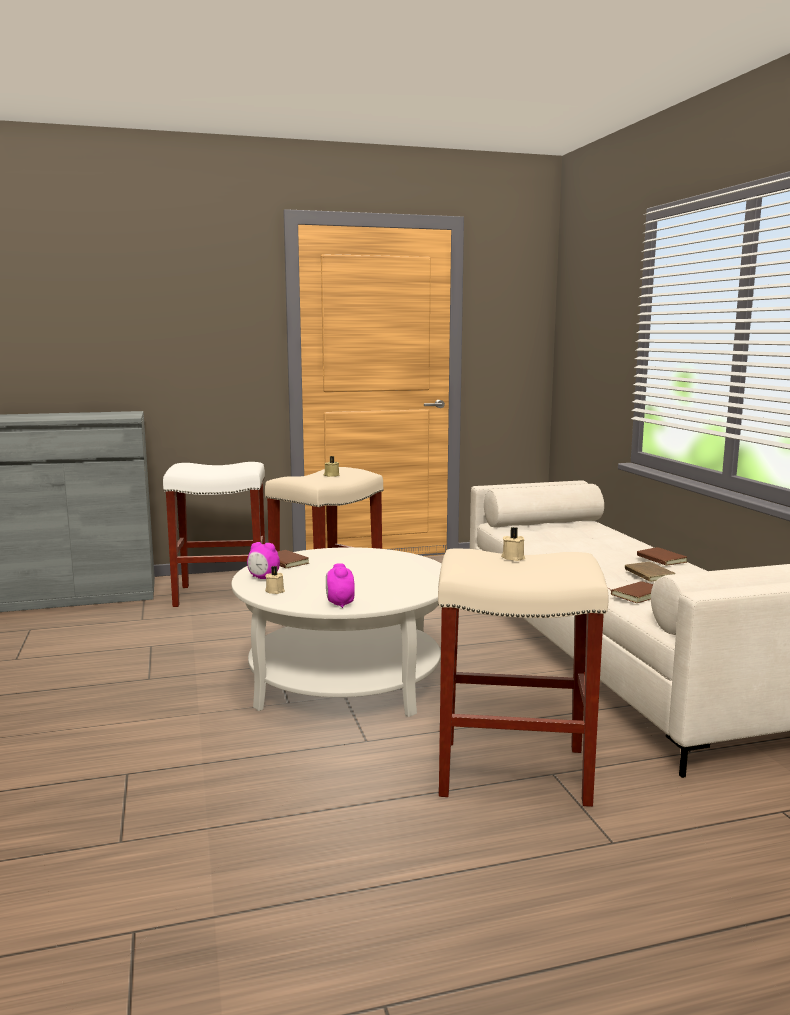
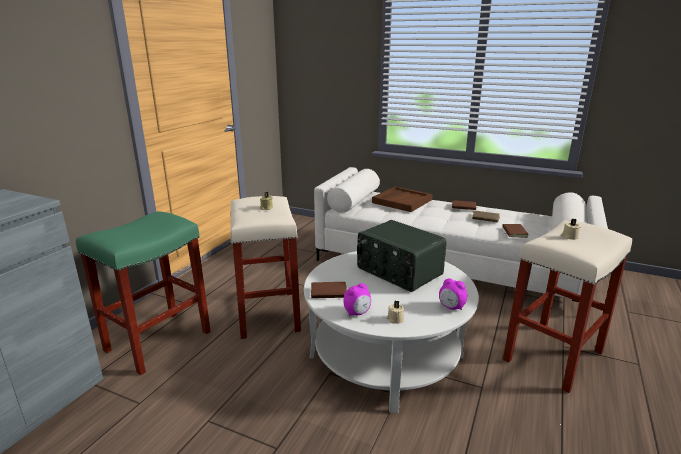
camera: 50 degrees left, 10 degrees up
white stool [163,462,265,607] -> green stool [76,211,211,375]
none -> radio [357,220,446,292]
none -> brown tray [372,187,433,212]

